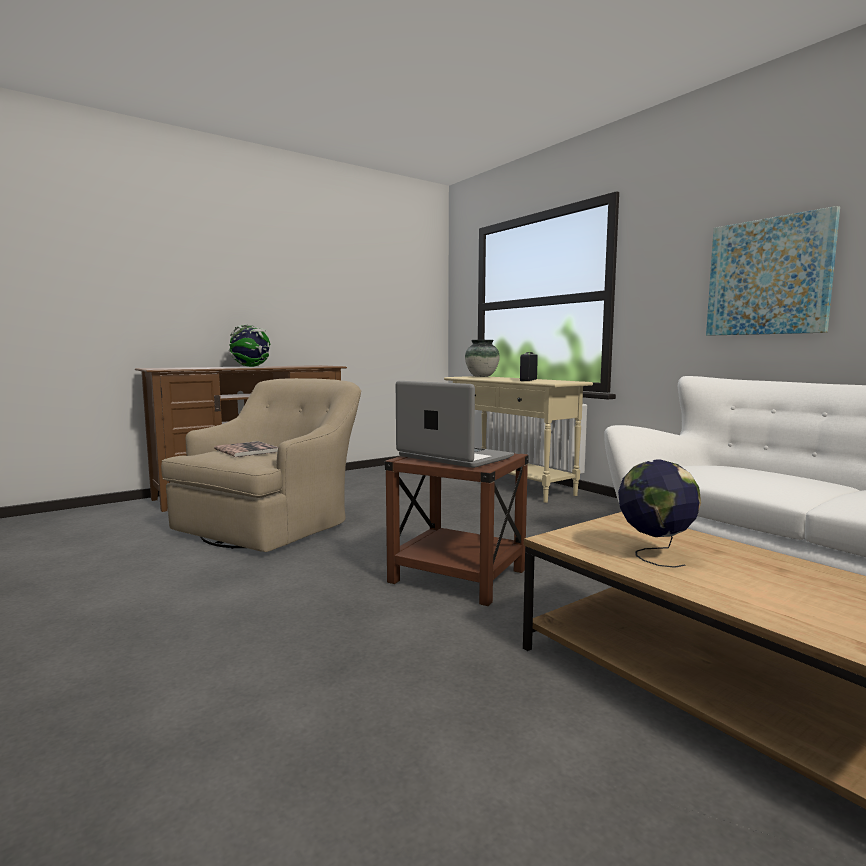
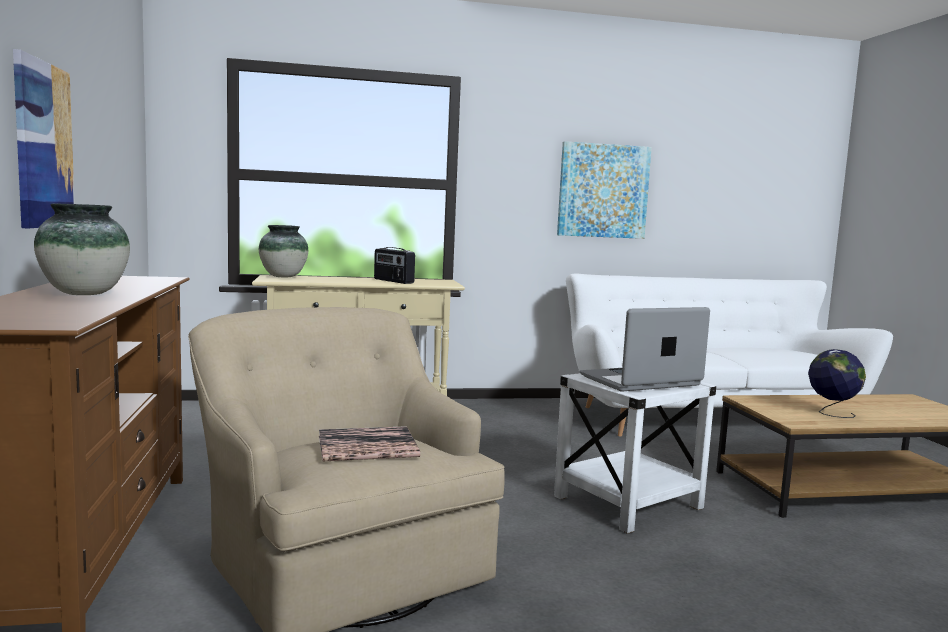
camera: 65 degrees left, 0 degrees up
globe [229,325,271,367] -> vase [34,203,130,295]
brown side table [385,454,529,606] -> white side table [554,373,716,534]
none -> picture [13,49,75,228]

